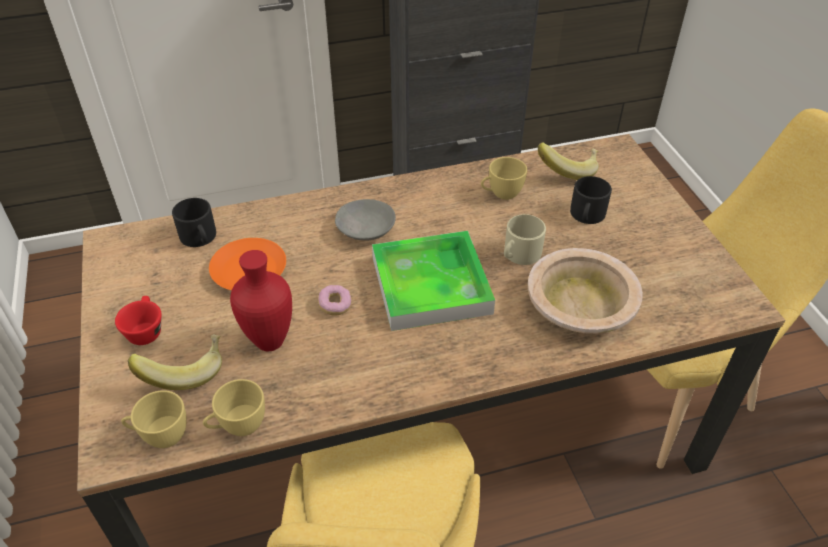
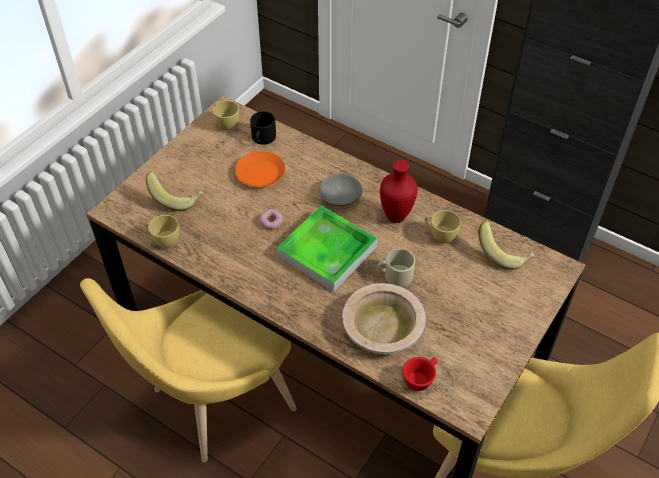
camera: 50 degrees right, 5 degrees up
red cup [115,296,162,345] -> red cup moved to [402,357,438,391]
yellow cup [121,390,187,448] -> yellow cup moved to [213,100,239,130]
red vase [230,250,292,351] -> red vase moved to [380,160,417,223]
black mug [570,176,612,224] -> none

